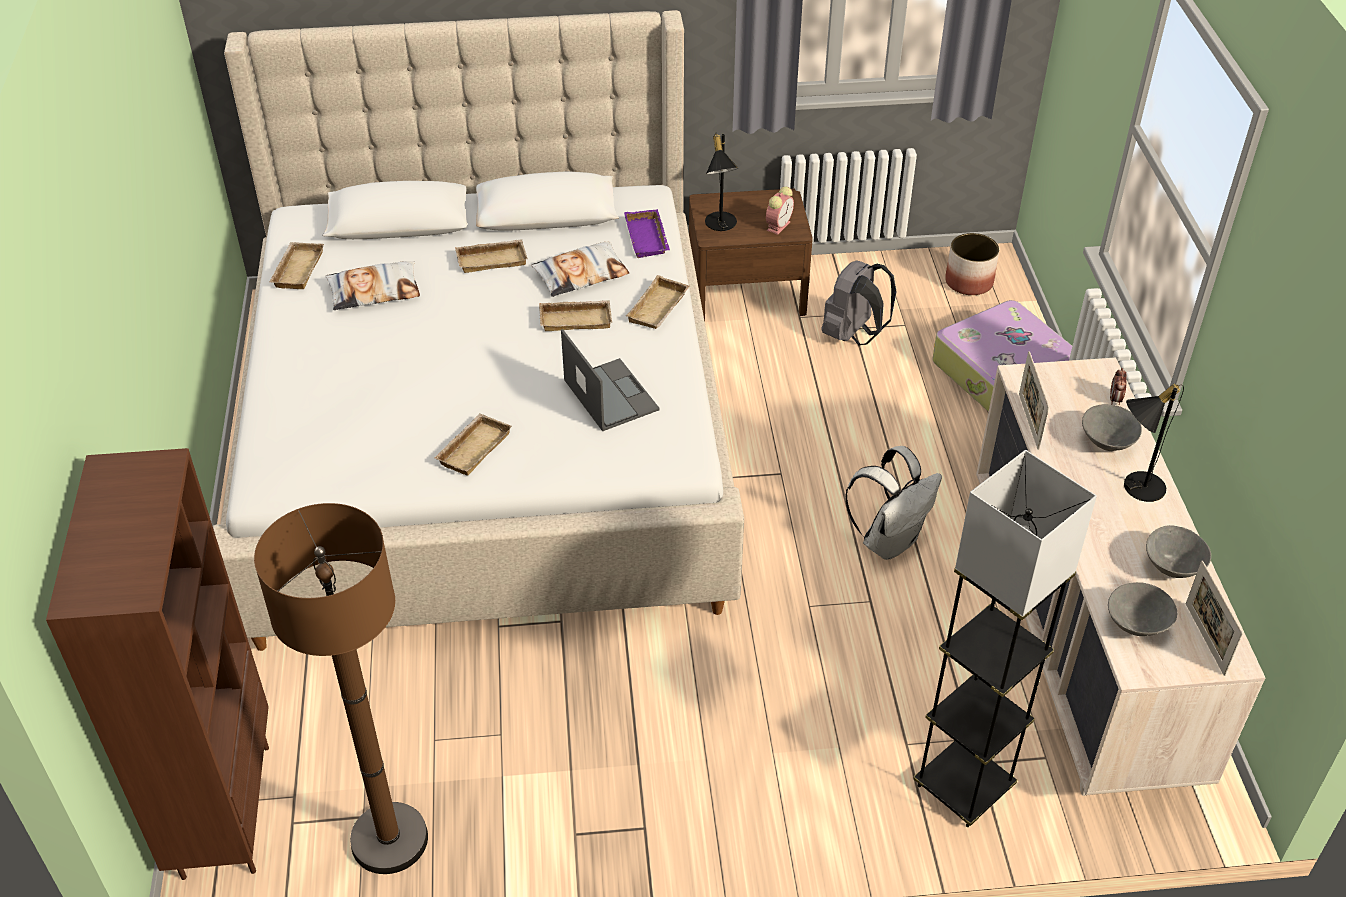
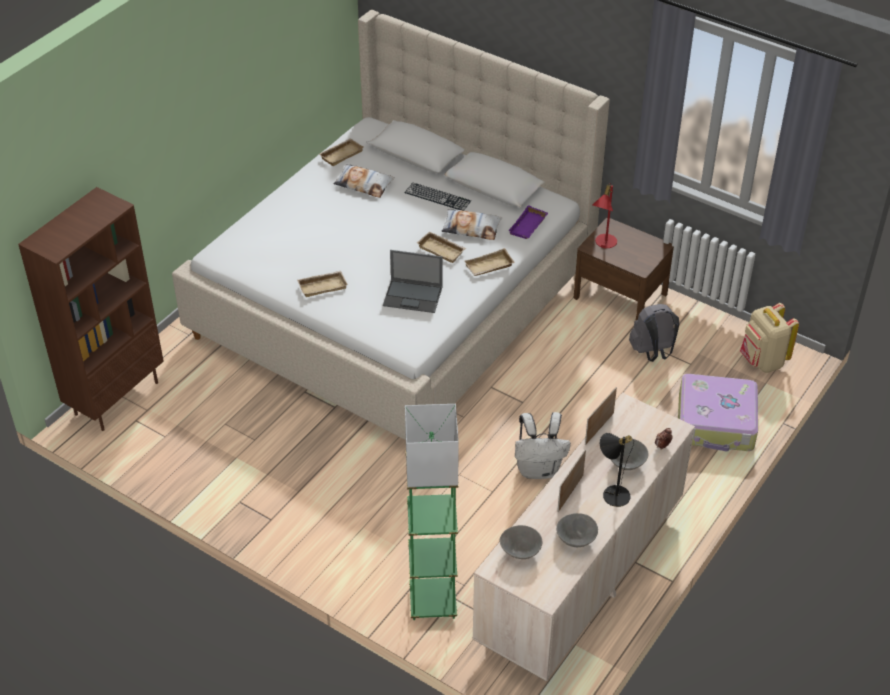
camera: 40 degrees right, 0 degrees up
brown floor lamp [254,503,428,874] -> none
beige tray [455,239,528,273] -> keyboard [405,183,471,211]
laptop [561,329,660,431] -> laptop turned 90 degrees clockwise [383,250,443,313]
black table lamp [705,132,738,231] -> red table lamp [592,183,617,248]
alarm clock [766,186,794,235] -> none
grey floor lamp [913,450,1097,827] -> green floor lamp [405,404,459,620]
planter [945,233,999,295] -> beige backpack [740,303,799,373]
picture frame [1186,561,1243,676] -> picture frame moved to [558,449,586,512]

